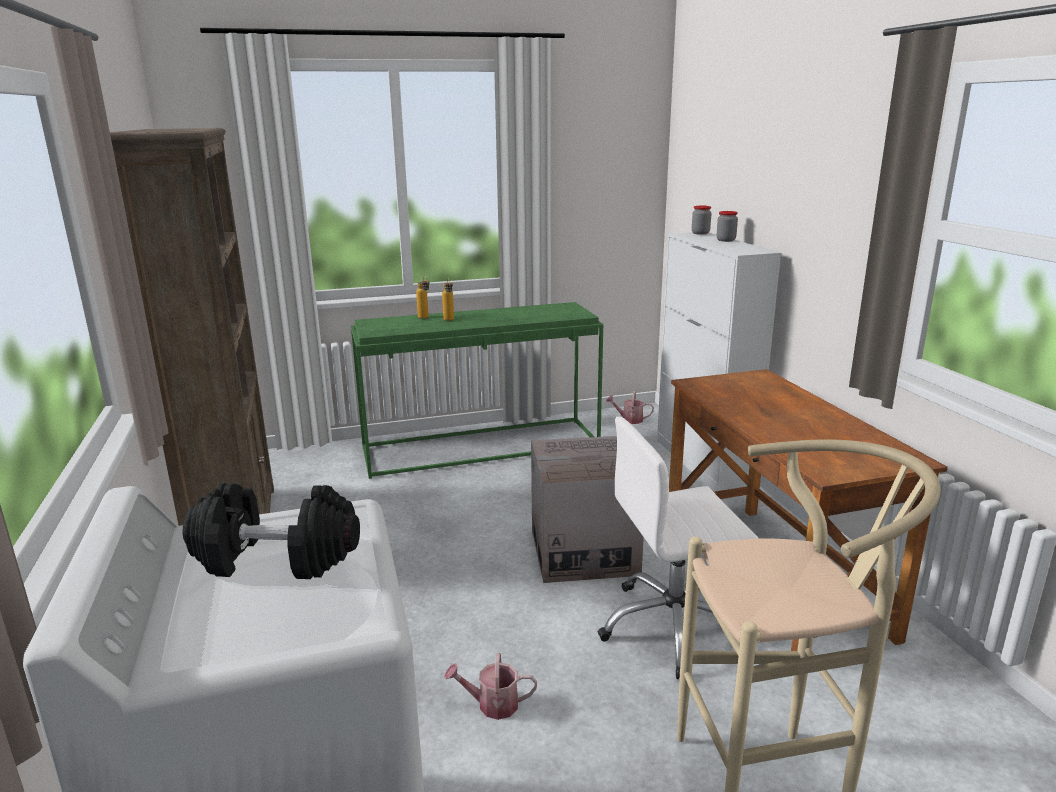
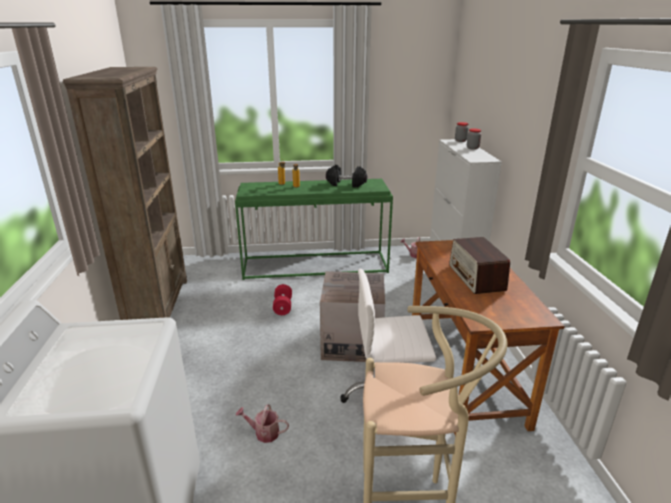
camera: 10 degrees right, 5 degrees up
black dumbbell [182,483,360,579] -> black dumbbell moved to [326,165,367,188]
none -> red dumbbell [273,284,292,315]
none -> radio [449,237,510,294]

